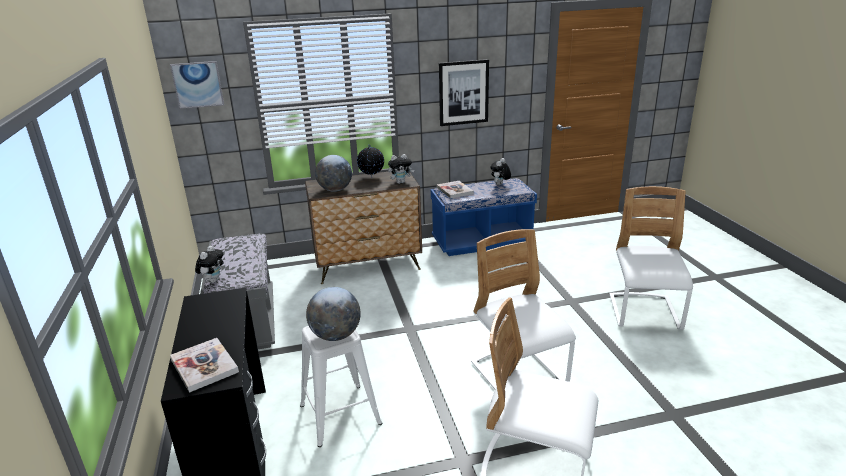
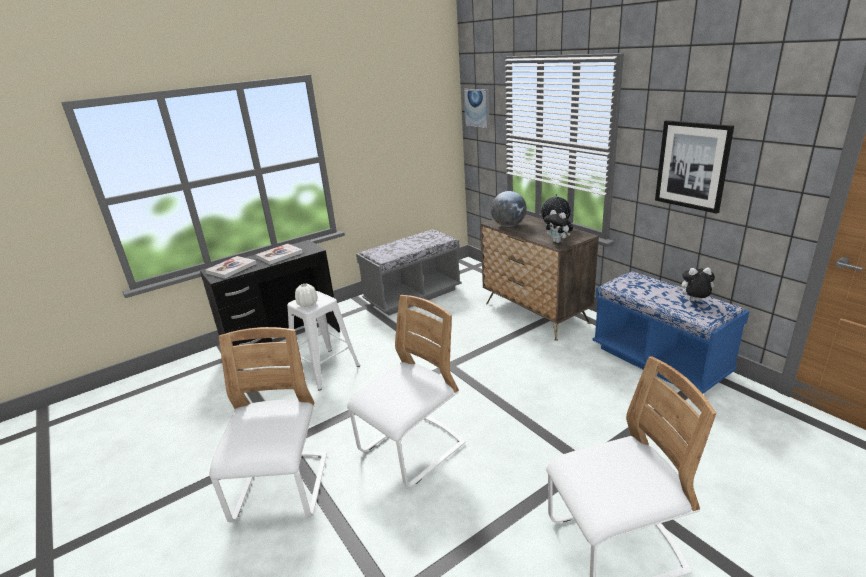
camera: 70 degrees right, 0 degrees up
plush toy [195,246,224,283] -> none
globe [306,287,361,341] -> white vase [295,284,317,307]
book [437,181,474,198] -> book moved to [255,244,303,265]

